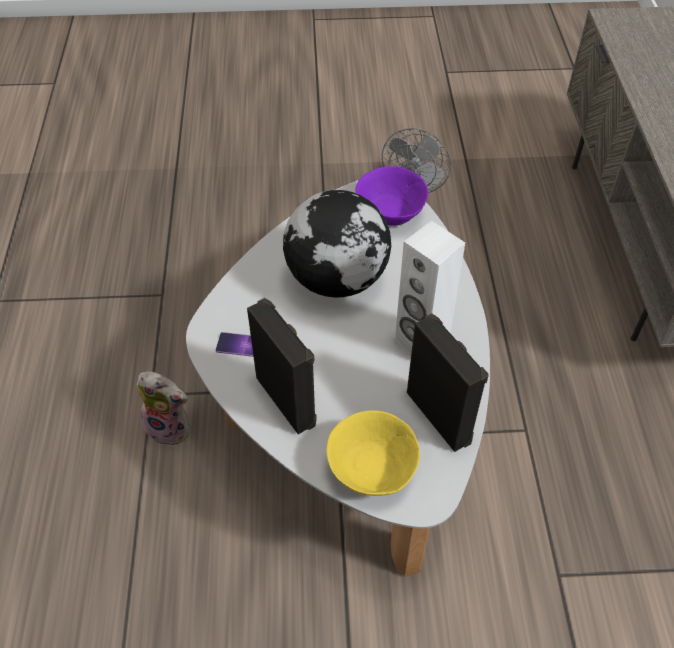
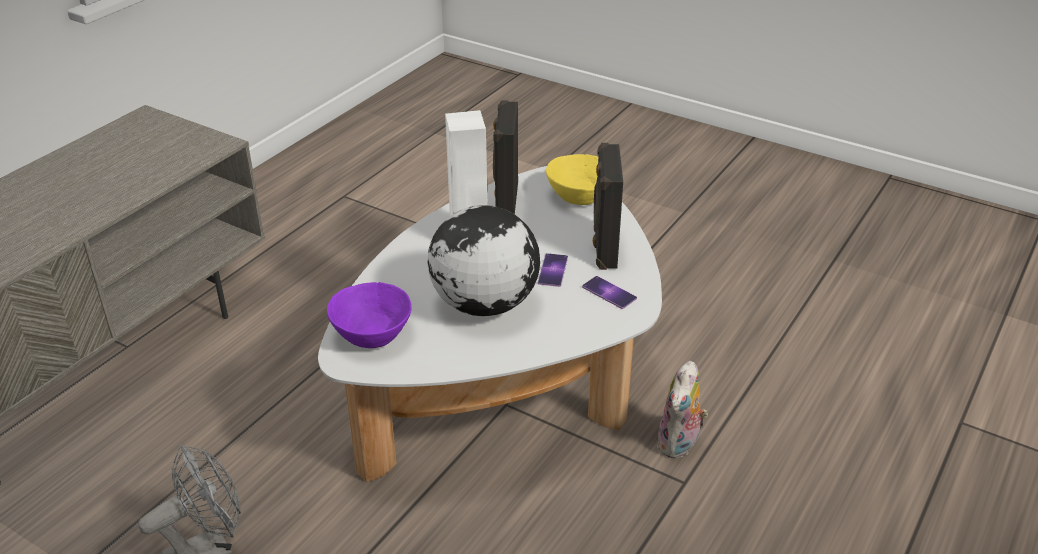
camera: 145 degrees left, 15 degrees down
plush toy [137,371,190,447] -> plush toy turned 120 degrees counterclockwise [657,361,708,459]
none -> phone [538,253,568,287]

